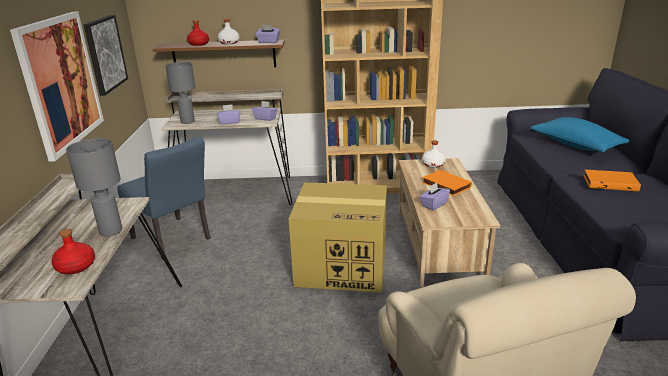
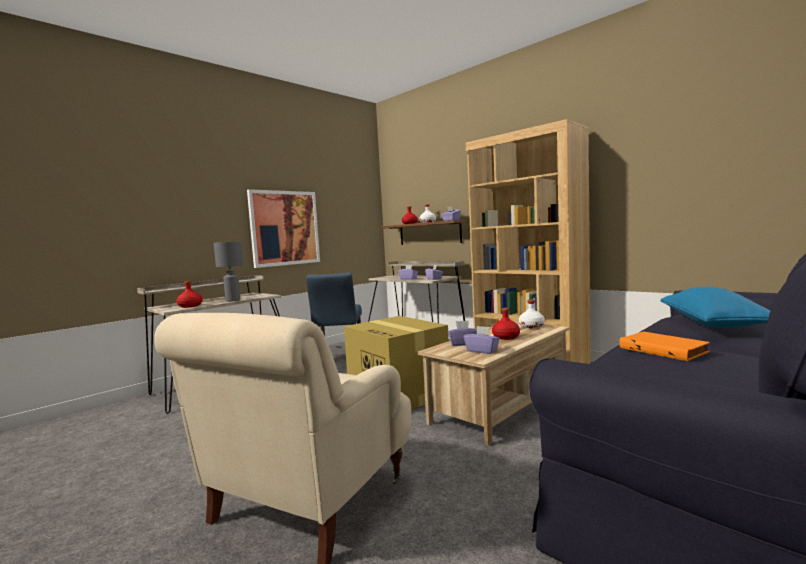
camera: 45 degrees right, 20 degrees down
picture [84,15,128,96] -> none
grey table lamp [165,62,195,124] -> none
orange book [422,170,472,196] -> red bottle [492,308,520,340]
none -> purple tissue box [464,326,500,354]

